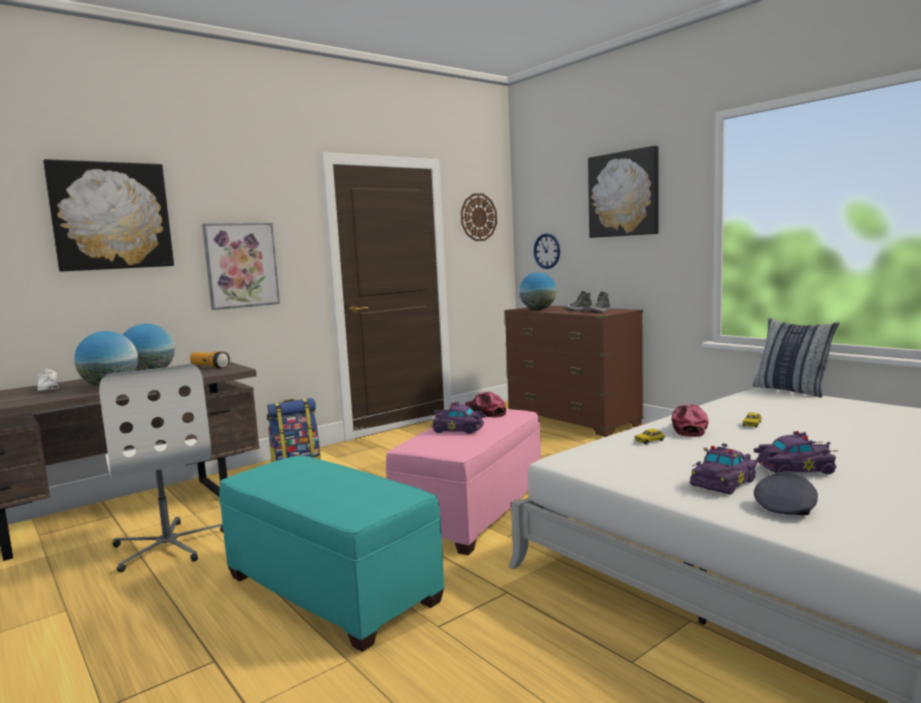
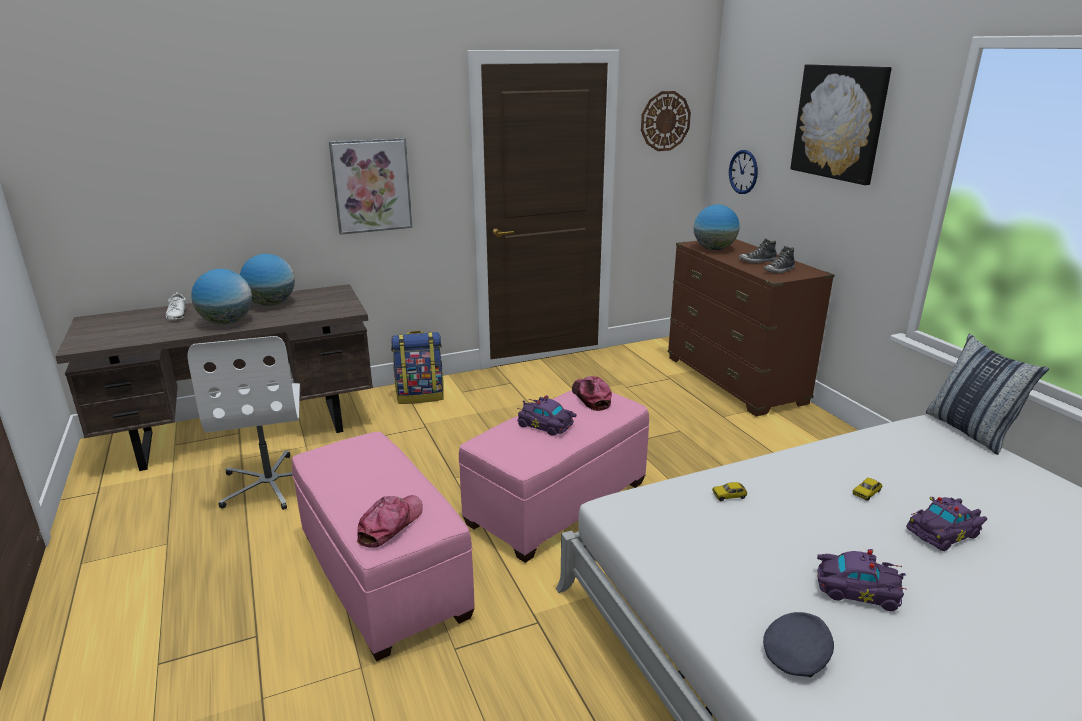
camera: 15 degrees right, 15 degrees up
picture [43,159,174,272] -> none
flashlight [190,351,230,368] -> none
turquoise ottoman [219,455,444,652] -> pink ottoman [292,432,475,661]
cap [672,404,709,437] -> cap moved to [357,495,423,548]
purple toy car [690,443,758,495] -> purple toy car moved to [906,497,987,551]

